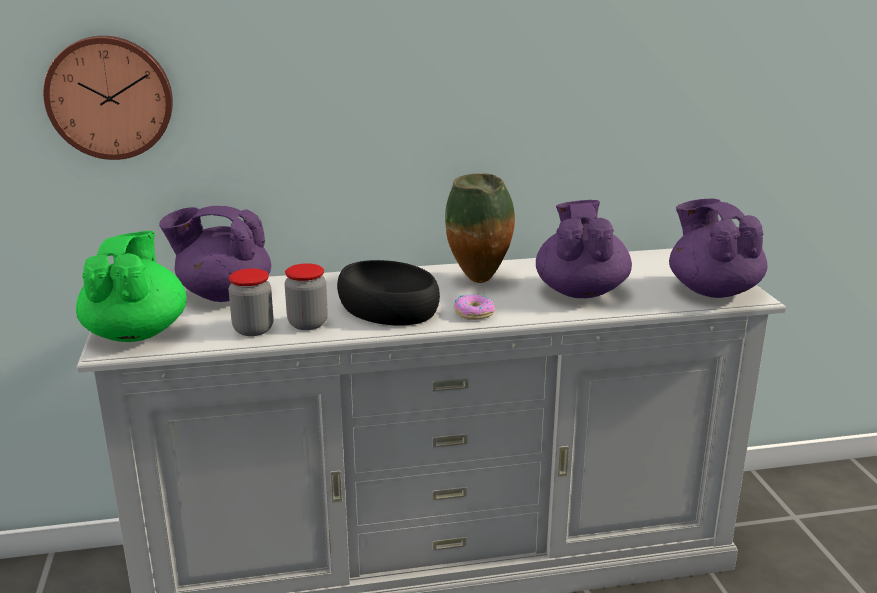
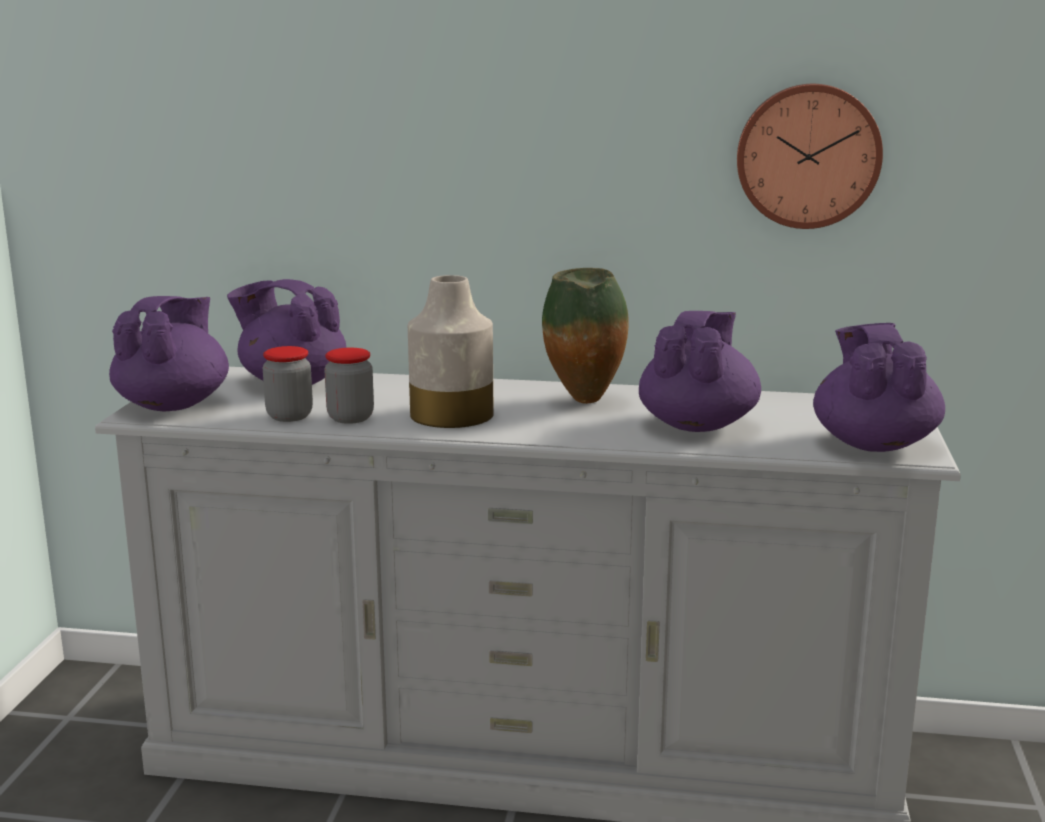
camera: 20 degrees right, 5 degrees down
wall clock [43,36,173,160] -> wall clock moved to [737,84,883,229]
green teapot [76,231,187,342] -> purple teapot [109,296,229,411]
black bowl [337,260,440,325] -> beige vase [408,275,494,428]
donut [454,294,495,320] -> none

